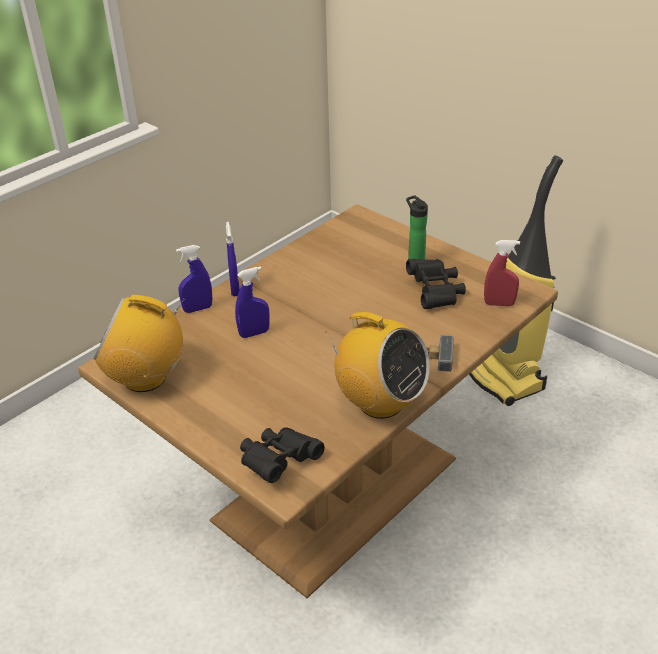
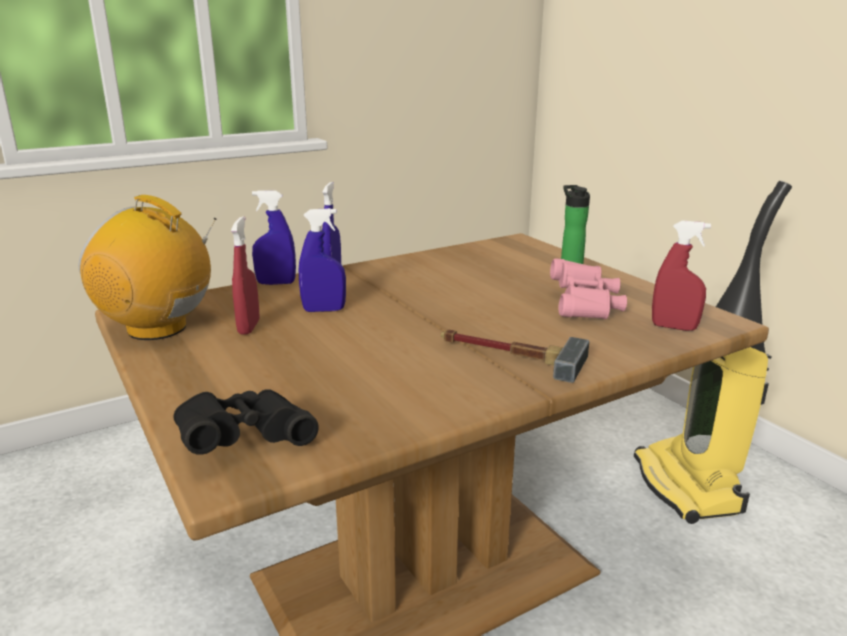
camera: 15 degrees right, 15 degrees down
radio [325,312,430,419] -> none
black binoculars [406,259,466,309] -> pink binoculars [550,258,627,319]
none -> red spray bottle [231,216,260,335]

